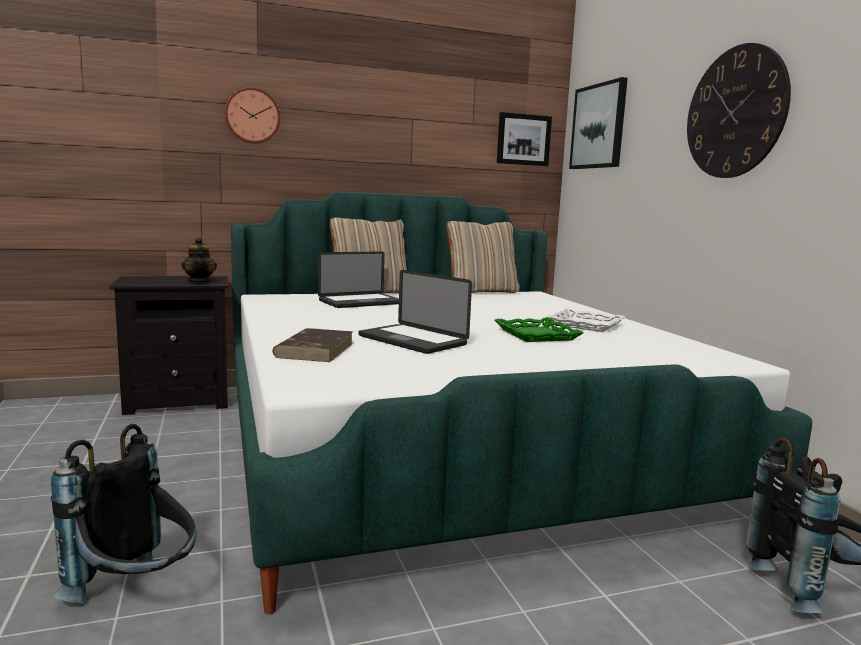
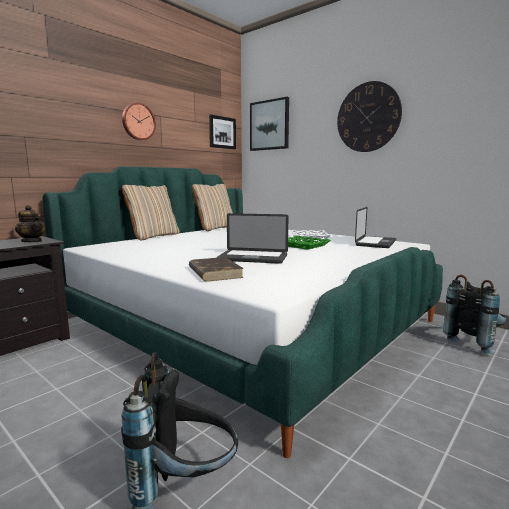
camera: 30 degrees left, 0 degrees up
wall clock [225,87,280,144] -> wall clock moved to [122,103,156,140]
laptop [318,251,399,308] -> laptop moved to [355,207,396,248]

